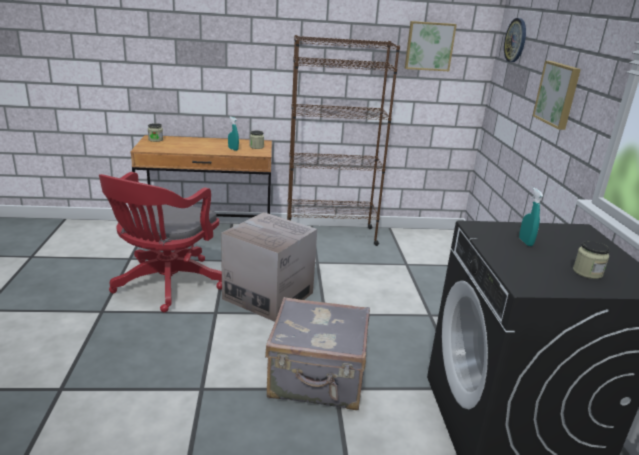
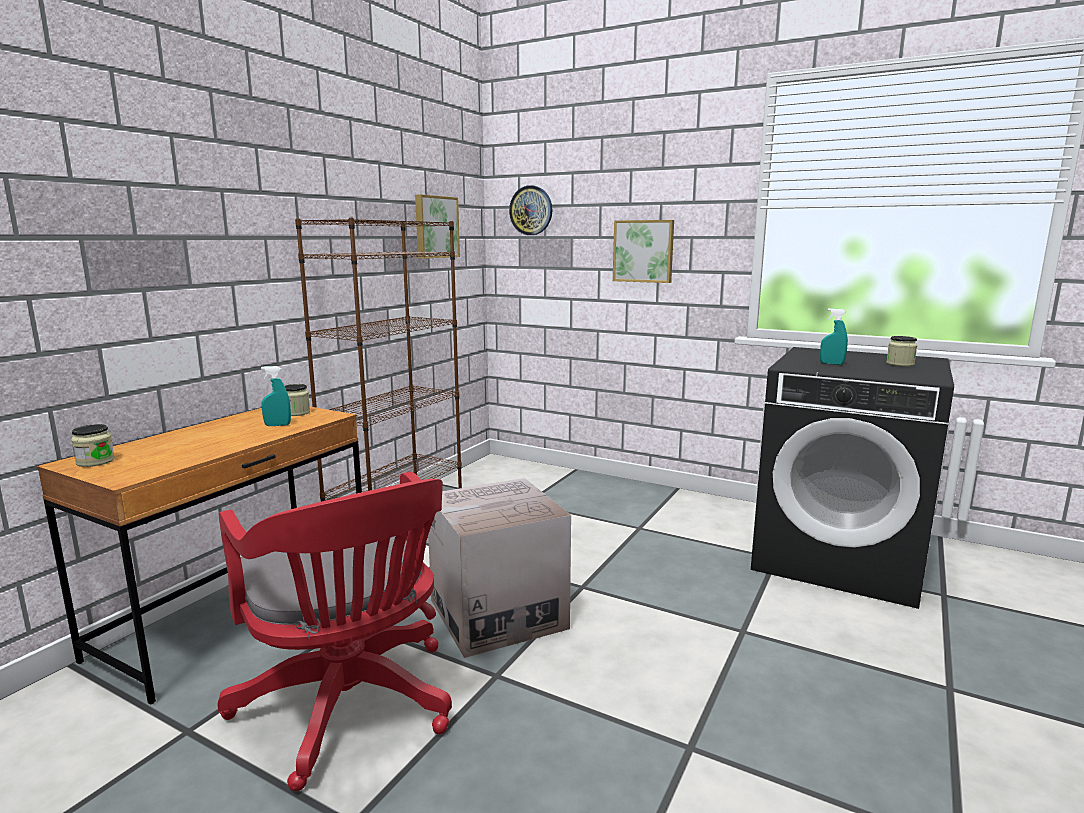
camera: 55 degrees left, 10 degrees down
grey suitcase [265,297,370,410] -> none

